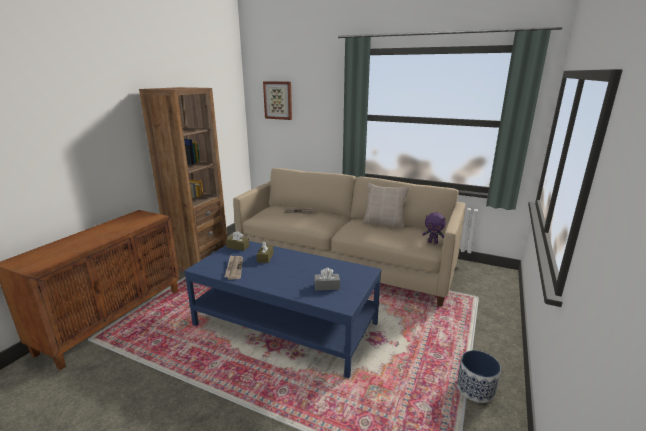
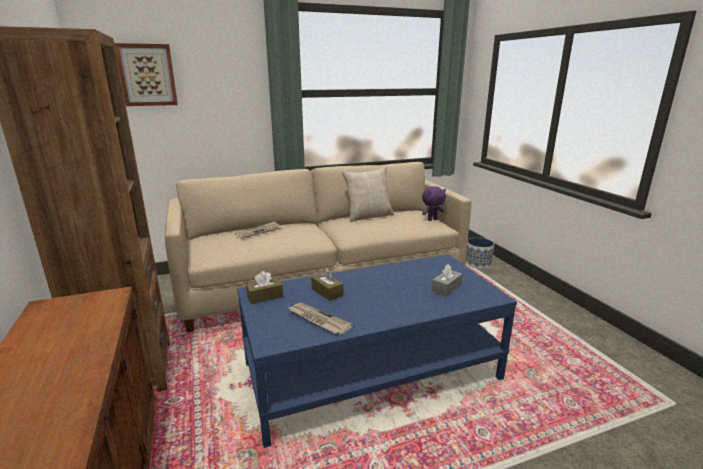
camera: 45 degrees left, 0 degrees up
planter [457,350,501,403] -> planter moved to [466,238,494,269]

